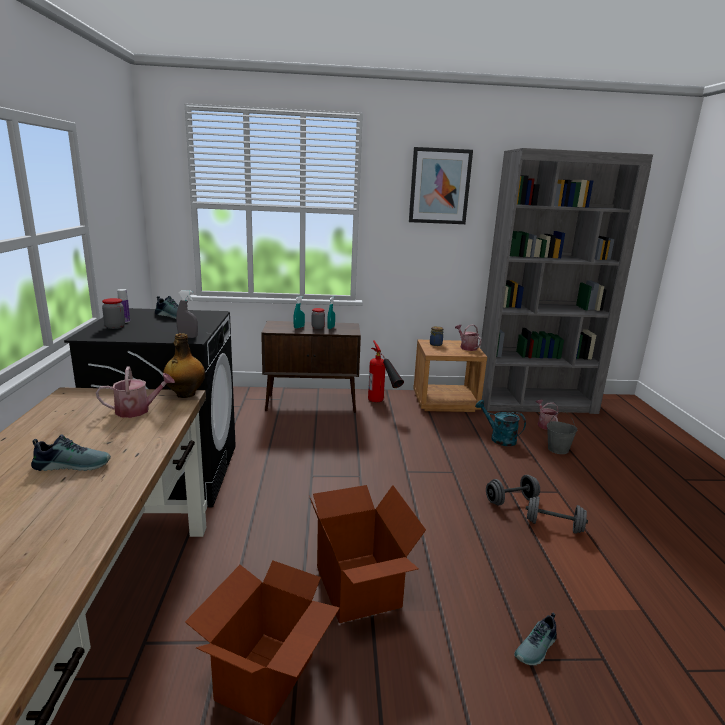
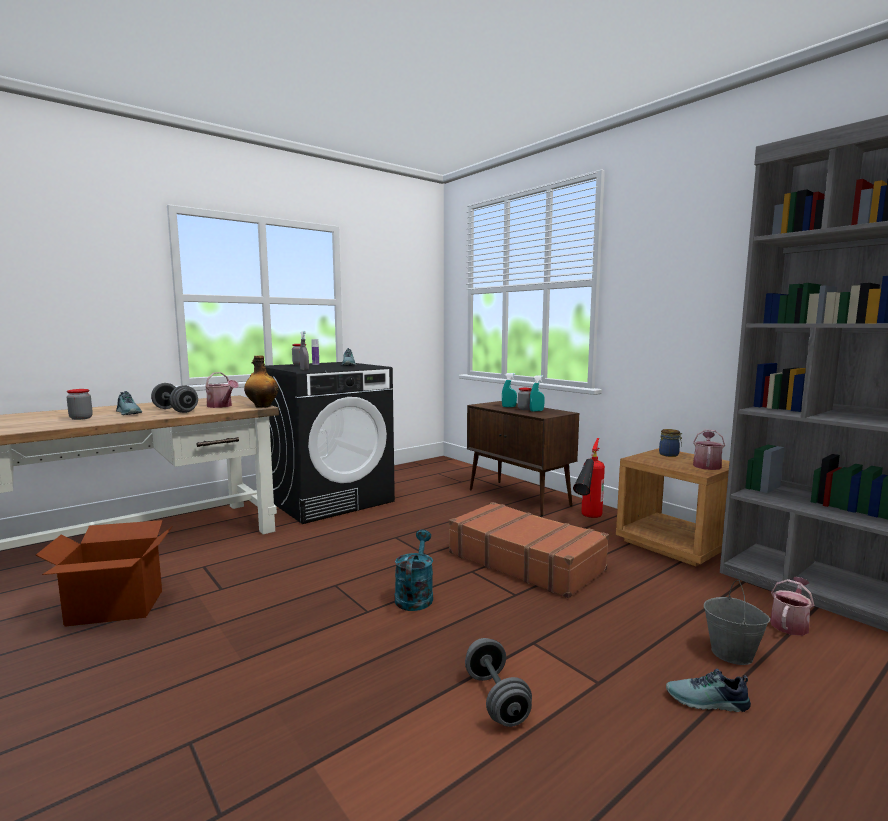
camera: 55 degrees right, 10 degrees down
cardboard box [309,485,426,623] -> none
picture [409,147,473,224] -> none
turquoise watering can [476,400,526,446] -> turquoise watering can moved to [395,530,433,611]
grey dumbbell [486,475,540,505] -> grey dumbbell moved to [151,383,198,413]
shoe [514,612,557,666] -> shoe moved to [666,669,751,712]
none -> jar [66,389,93,420]
none -> brown suitcase [449,502,609,598]

